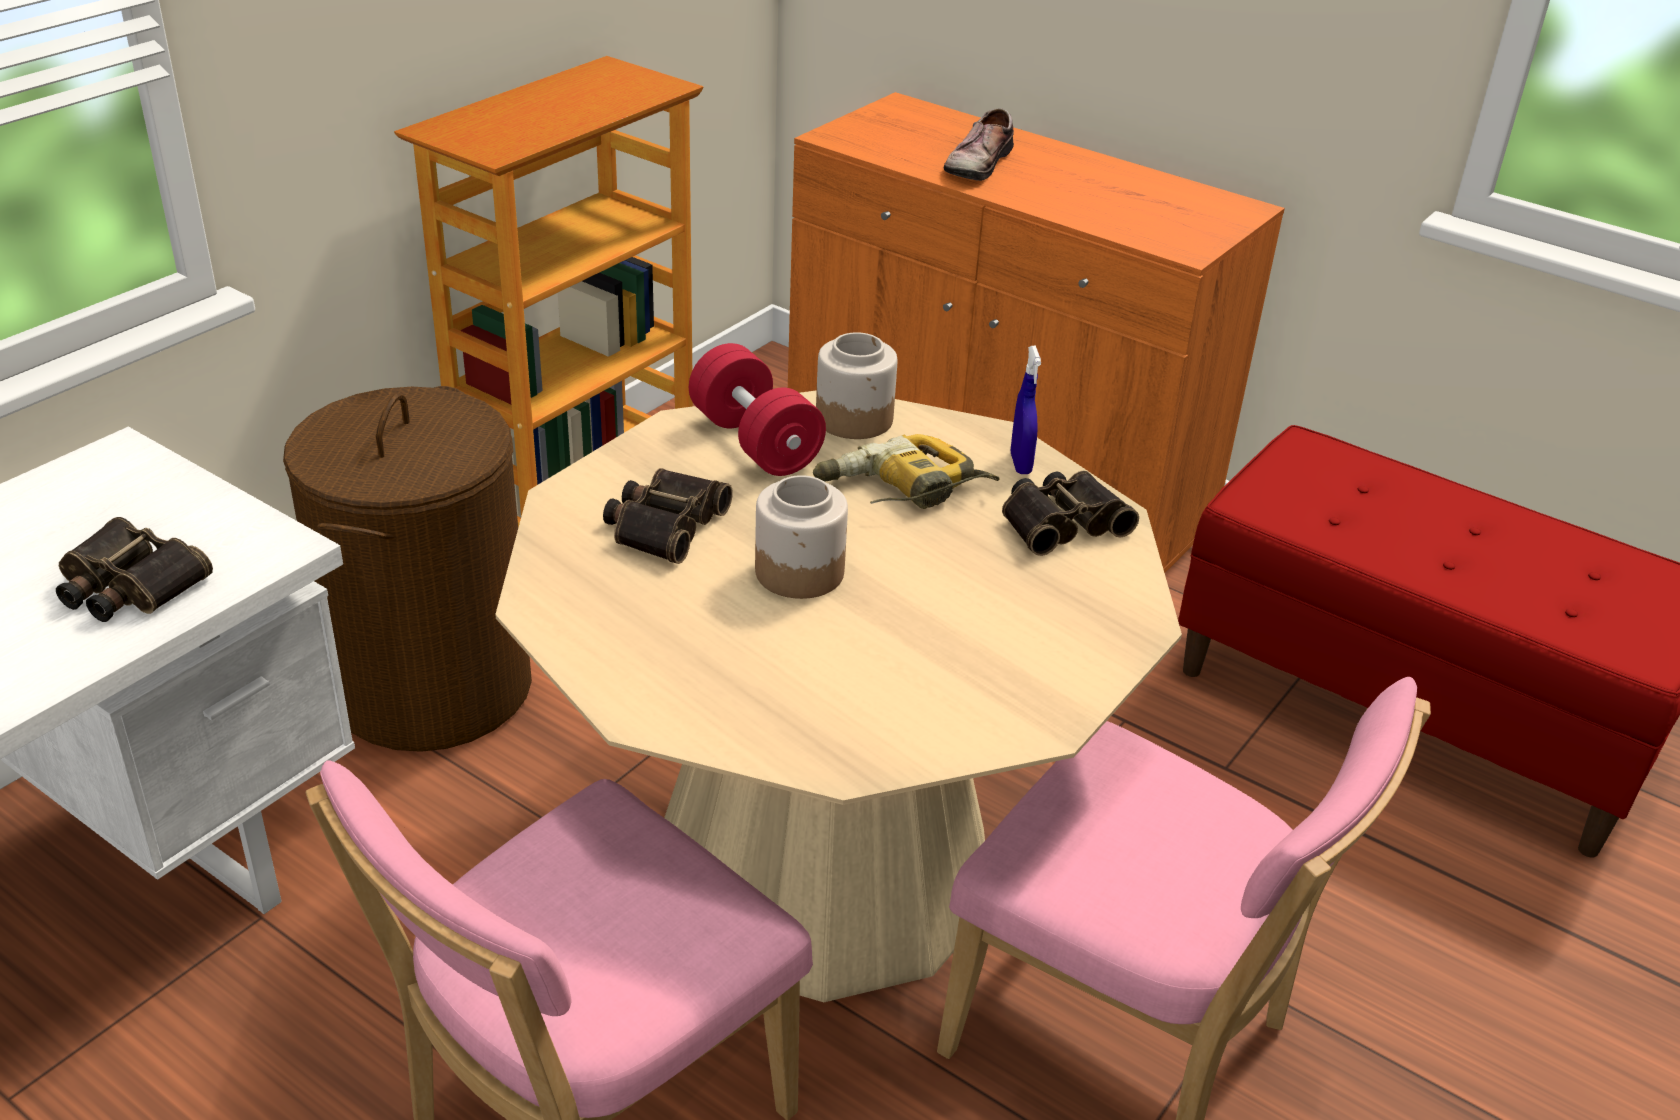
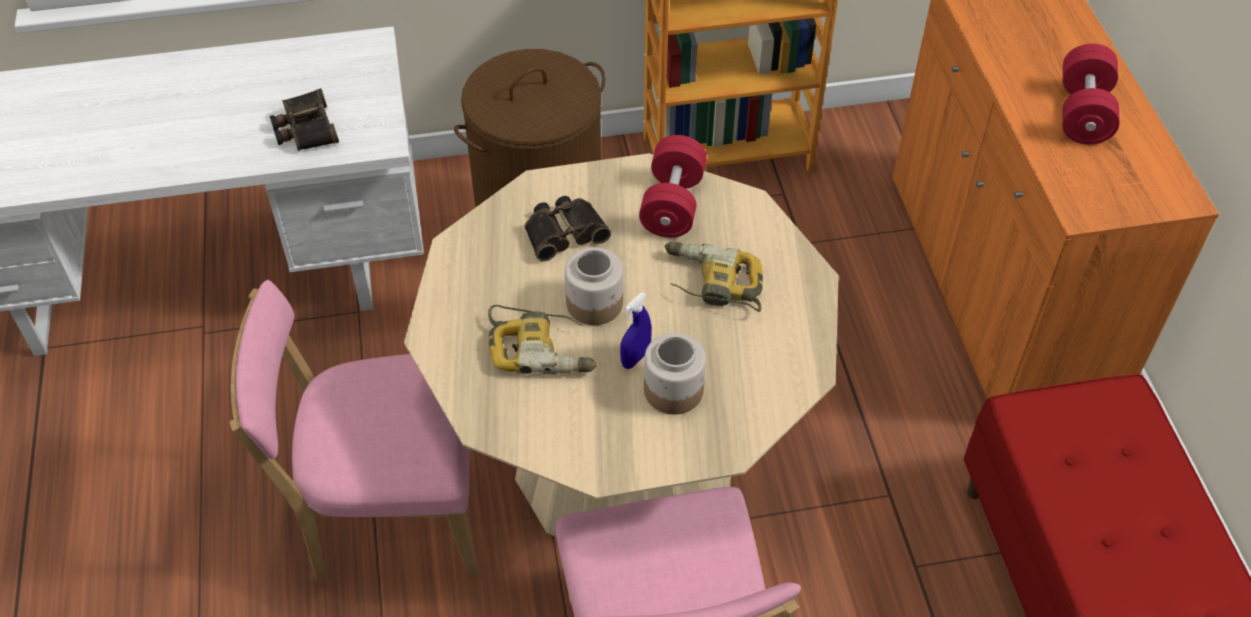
camera: 45 degrees right, 15 degrees up
jar [816,332,897,439] -> jar moved to [644,333,706,415]
shoe [944,108,1014,181] -> none
binoculars [1002,470,1139,556] -> none
blue spray bottle [1010,346,1041,474] -> blue spray bottle moved to [620,292,652,369]
none -> power drill [488,305,597,375]
none -> red dumbbell [1062,44,1120,144]

